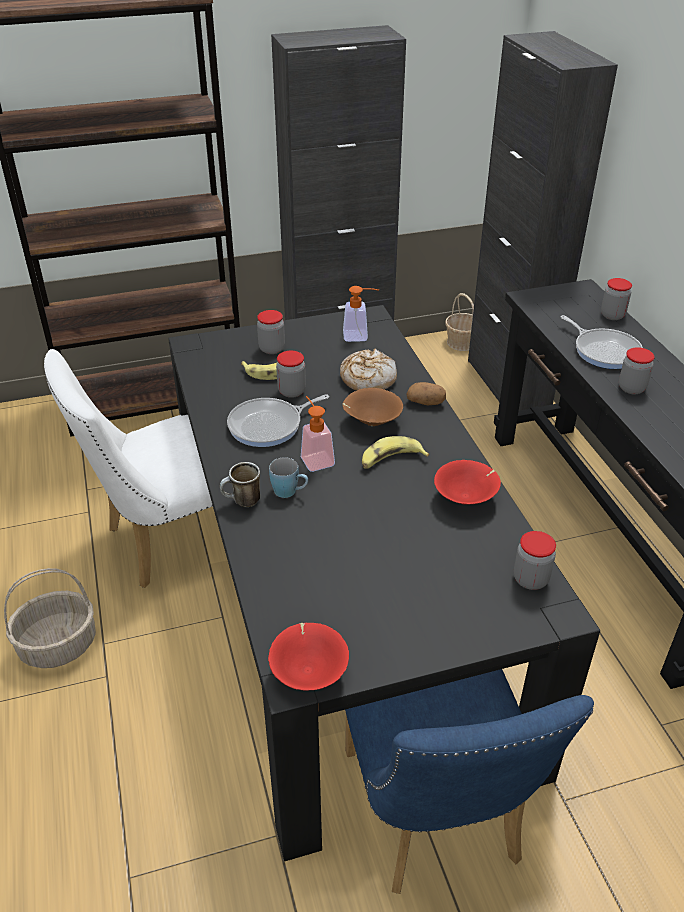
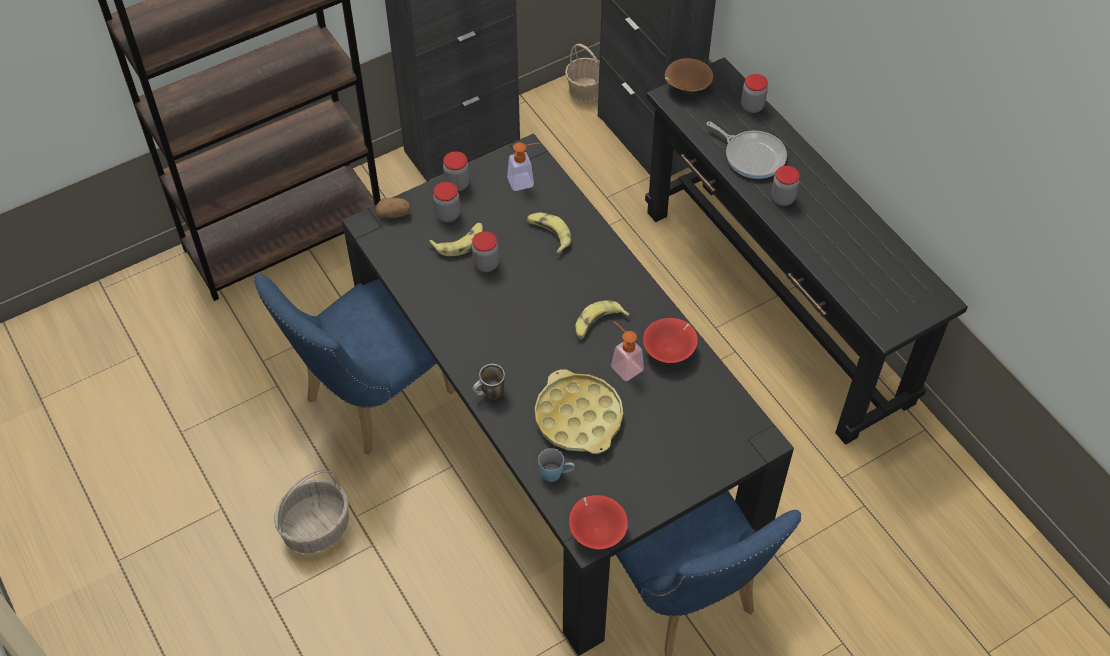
camera: 15 degrees left, 15 degrees up
white chair [44,349,213,588] -> blue chair [254,274,456,455]
frying pan [227,394,329,447] -> none
blue mug [269,457,308,498] -> blue mug moved to [538,448,575,482]
soap dispenser [301,396,335,472] -> soap dispenser moved to [611,321,644,381]
bread [340,349,397,391] -> banana [527,212,571,254]
brown bowl [343,388,403,426] -> brown bowl moved to [665,58,713,92]
potato [407,382,446,405] -> potato moved to [375,198,411,218]
jar [514,531,556,590] -> jar moved to [443,151,470,191]
none -> yellow tray [535,369,623,454]

